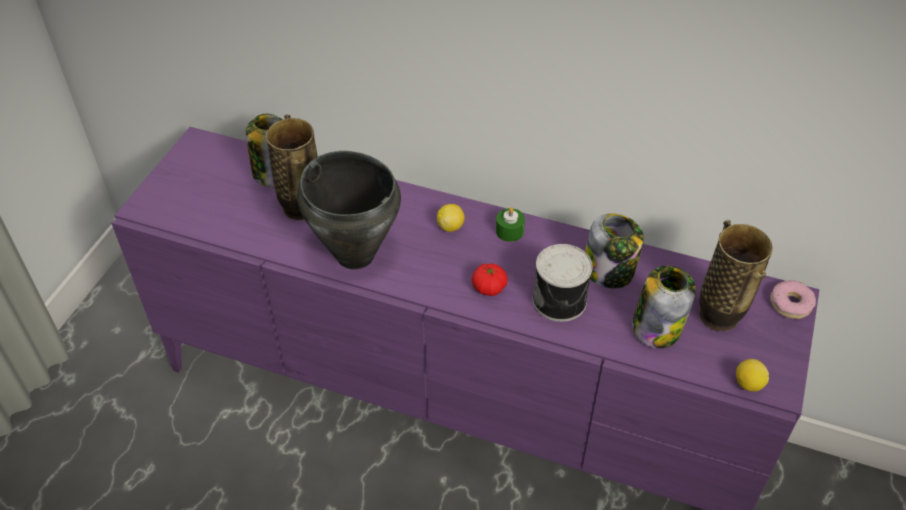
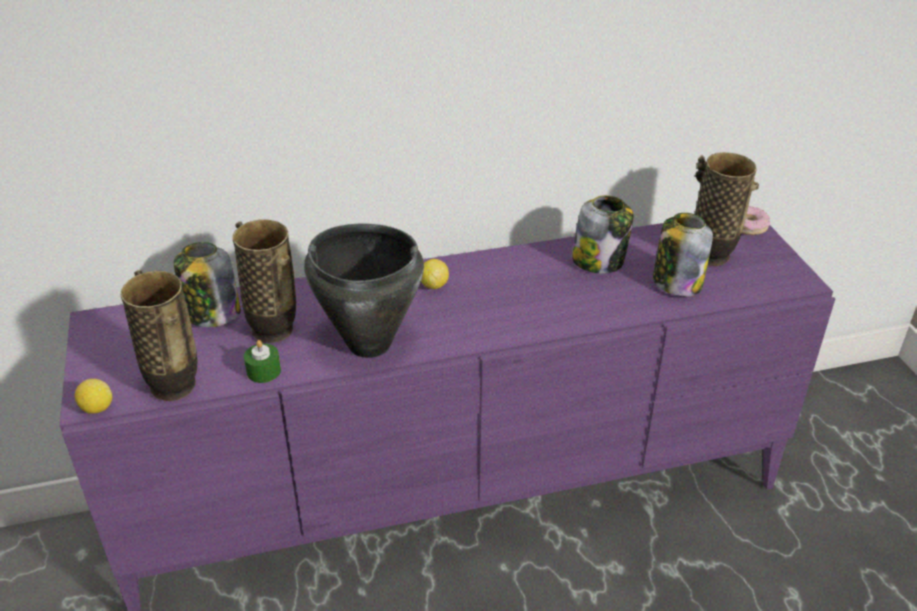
camera: 35 degrees left, 10 degrees down
tomato [472,264,508,296] -> none
green candle [496,207,525,242] -> green candle moved to [244,340,281,383]
can [533,244,593,322] -> none
lemon [736,359,769,391] -> lemon moved to [75,379,112,414]
none -> vase [120,270,198,401]

